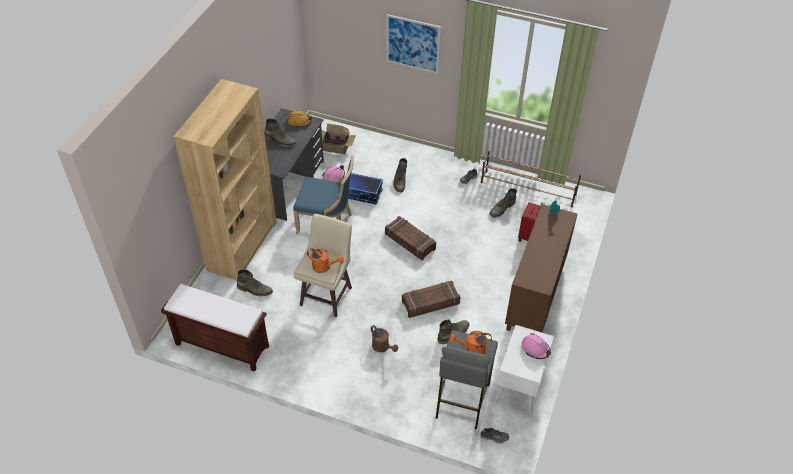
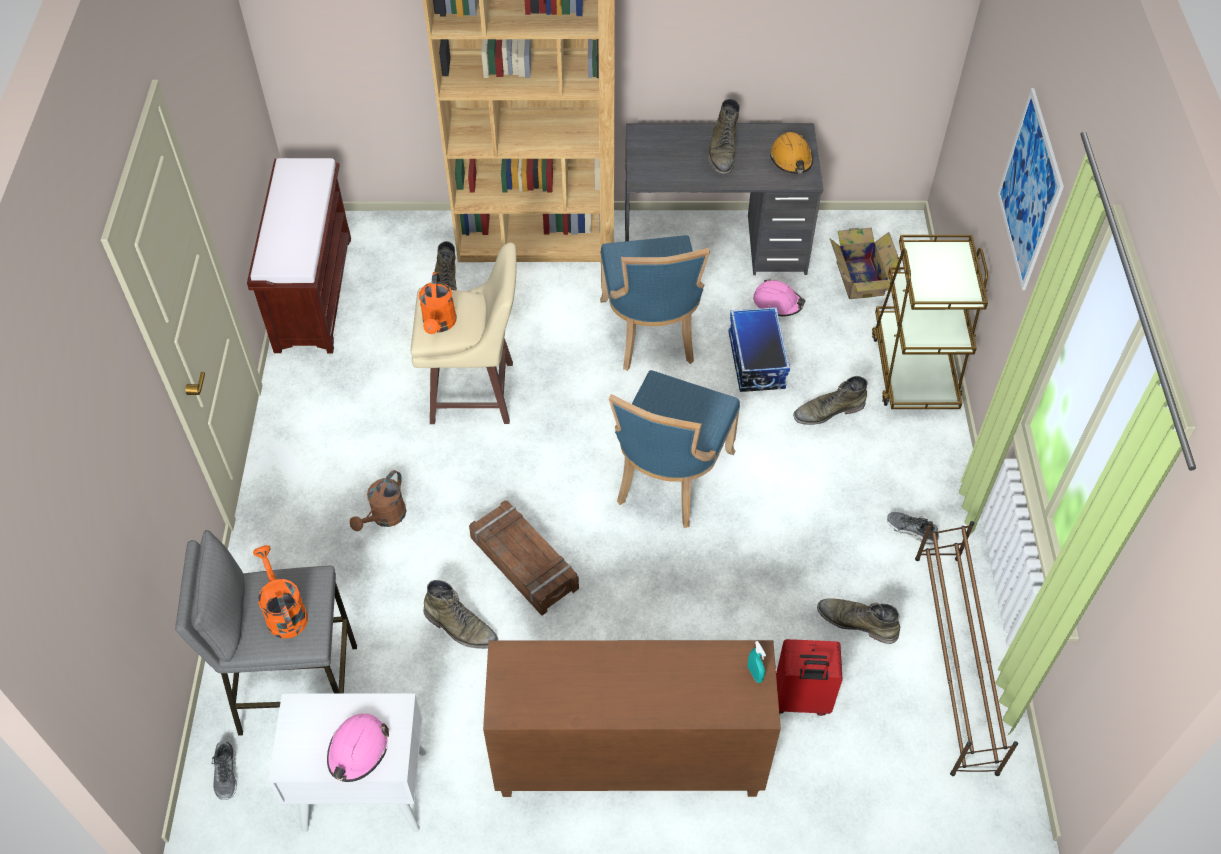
camera: 70 degrees right, 5 degrees up
crate [385,216,436,260] -> blue chair [609,370,740,528]
none -> brown cart [872,235,988,409]

